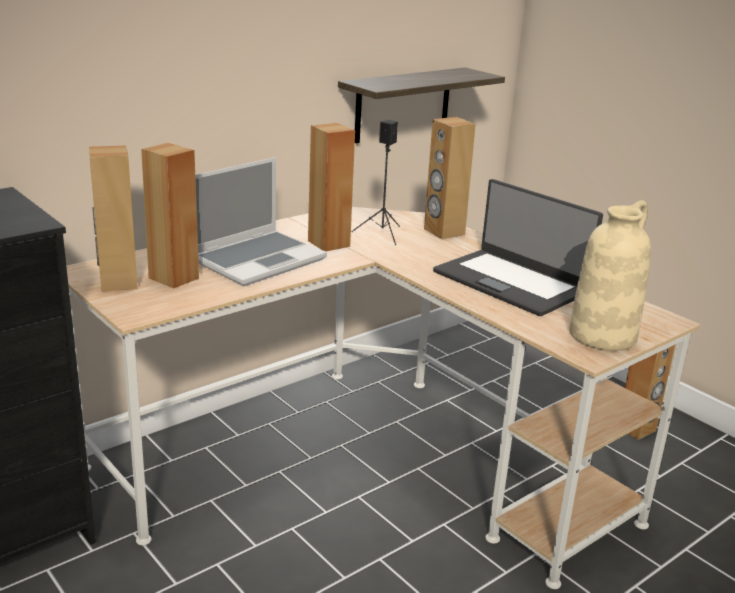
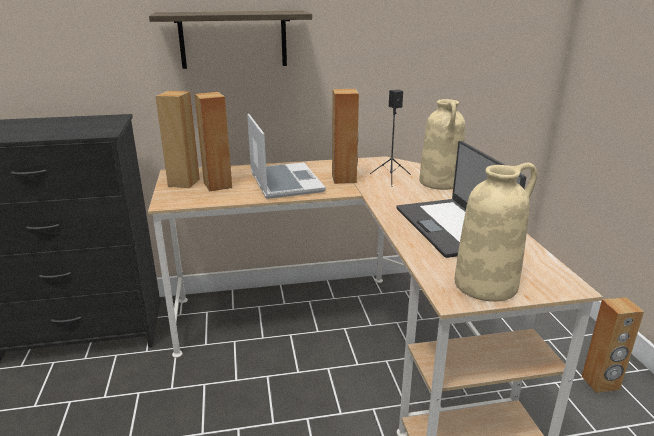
camera: 30 degrees right, 0 degrees up
laptop [195,157,327,286] -> laptop turned 90 degrees counterclockwise [247,114,326,199]
shelf [338,68,505,143] -> shelf moved to [149,11,312,69]
brown speaker [424,117,476,239] -> beige vase [419,99,465,190]

